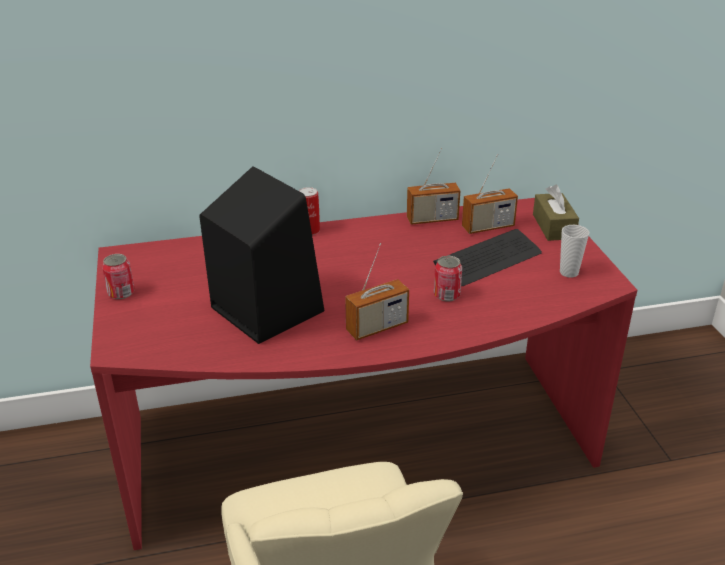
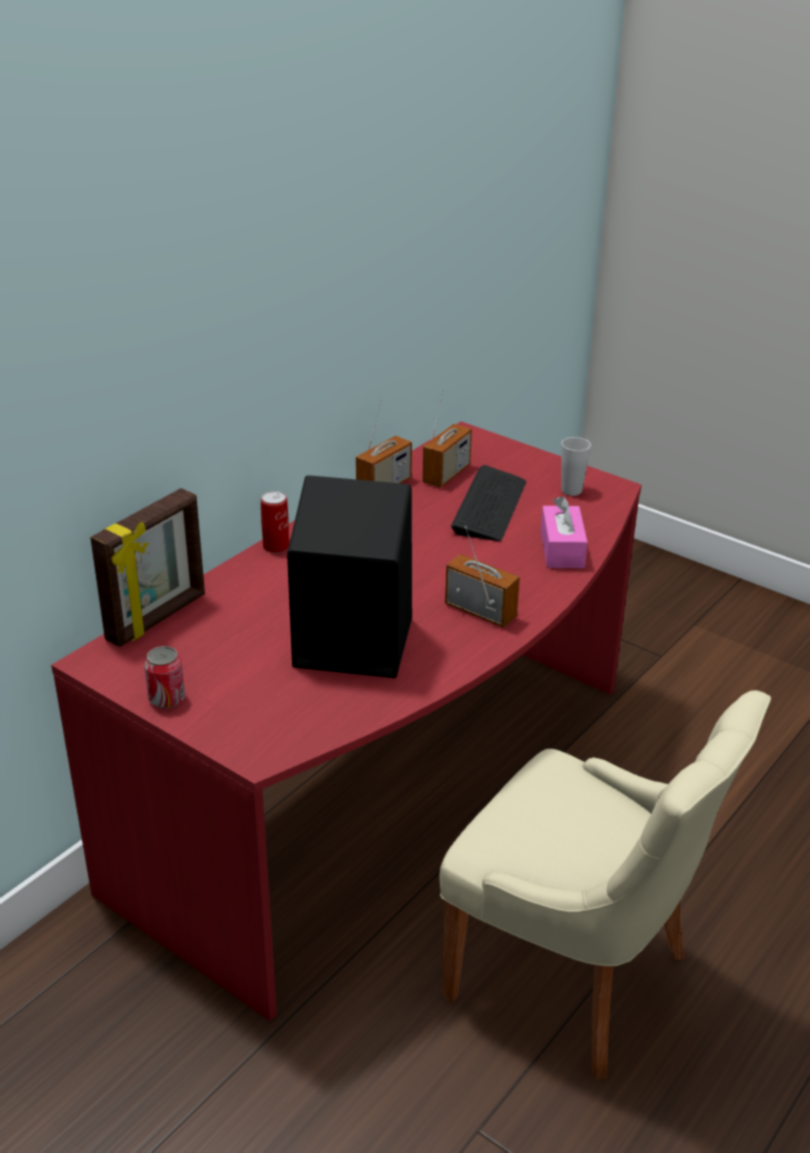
camera: 40 degrees left, 0 degrees up
radio [345,243,409,340] -> radio turned 75 degrees counterclockwise [445,526,520,628]
can [434,256,462,302] -> none
brown tissue box [533,185,579,241] -> none
none -> picture frame [90,488,205,647]
none -> pink tissue box [541,496,588,568]

